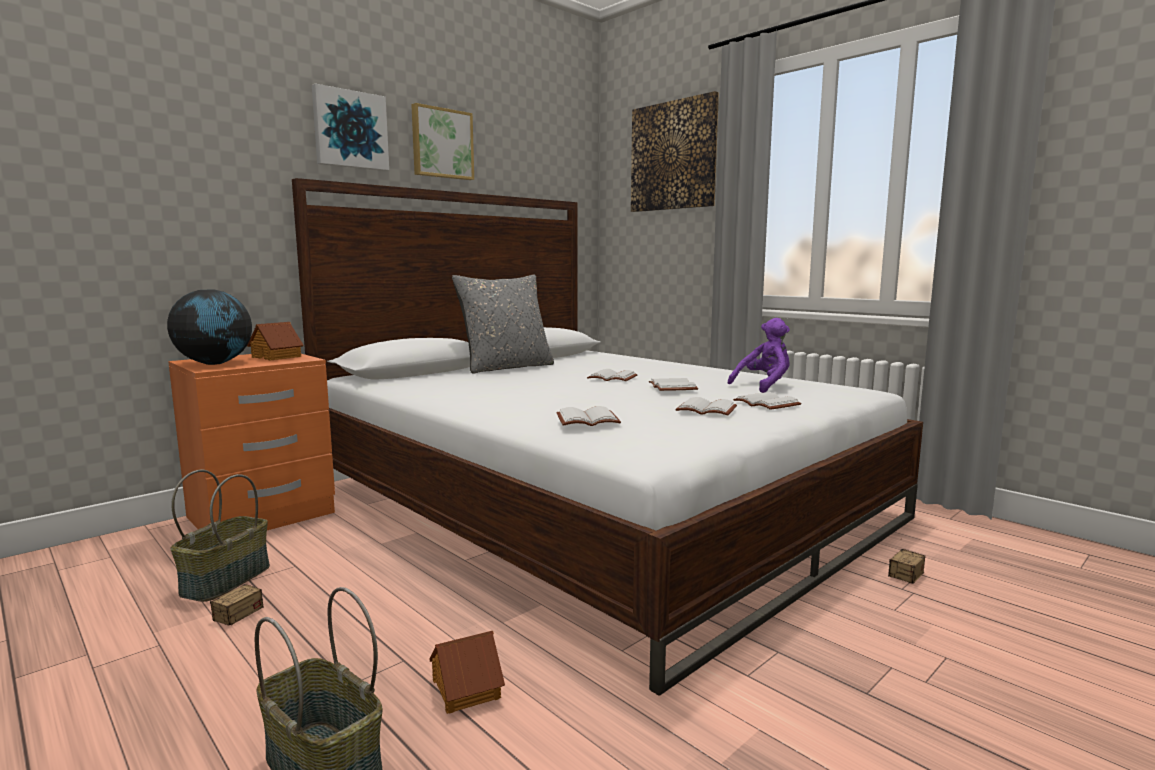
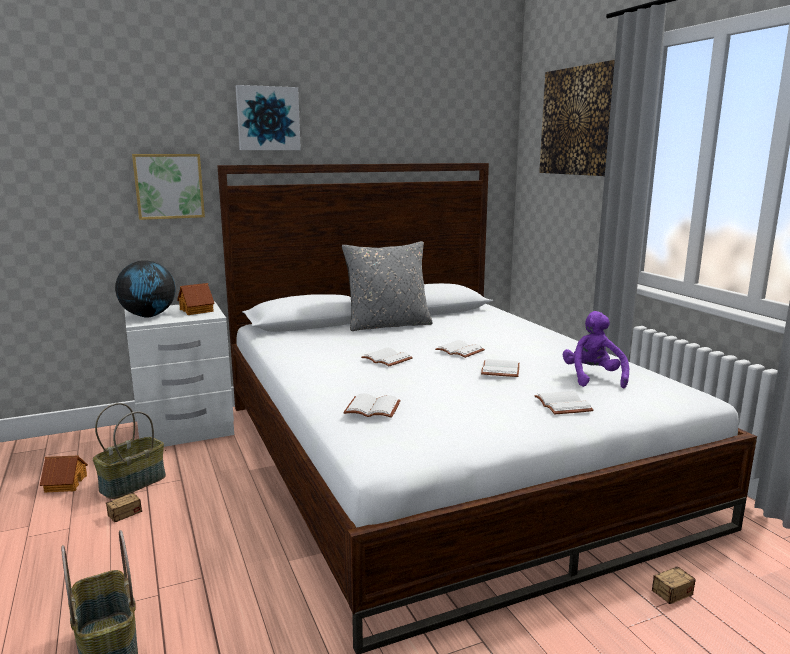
camera: 20 degrees right, 5 degrees up
orange nightstand [168,354,335,530] -> white nightstand [124,301,234,447]
picture [411,103,474,180] -> picture moved to [132,154,205,220]
toy house [429,631,505,714] -> toy house moved to [40,455,88,493]
white book [675,397,737,416] -> white book moved to [361,348,413,366]
purple plush toy [728,318,790,393] -> purple plush toy turned 75 degrees counterclockwise [563,311,629,388]

